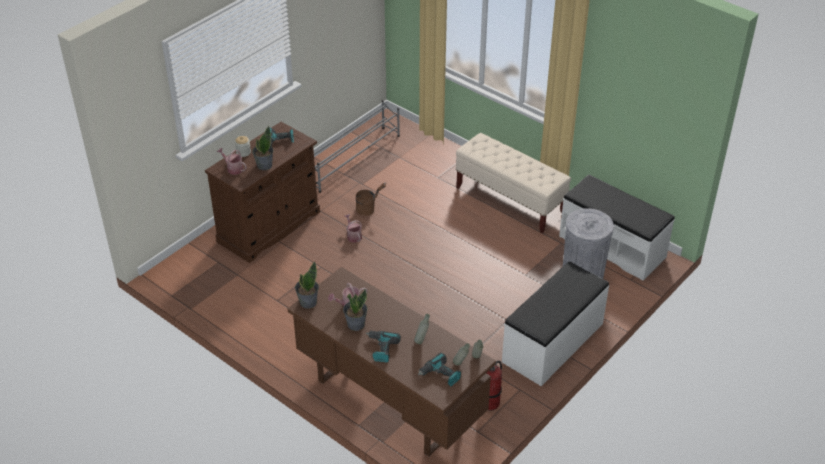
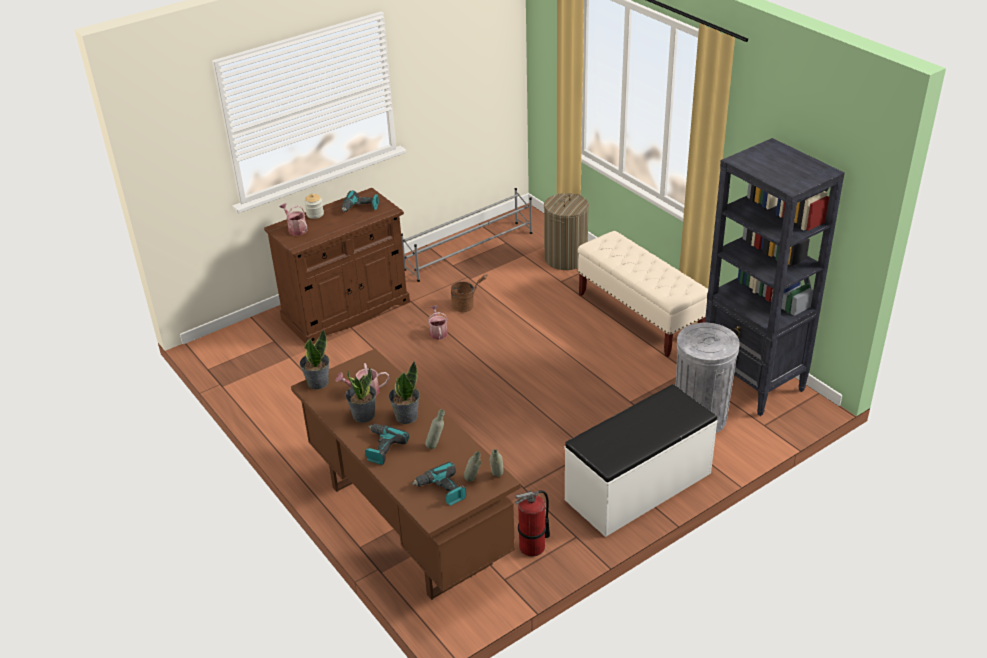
camera: 15 degrees right, 5 degrees down
potted plant [252,126,274,170] -> potted plant moved to [389,361,420,424]
white bench [559,174,675,281] -> black bookcase [705,138,845,416]
none -> laundry basket [544,193,589,270]

